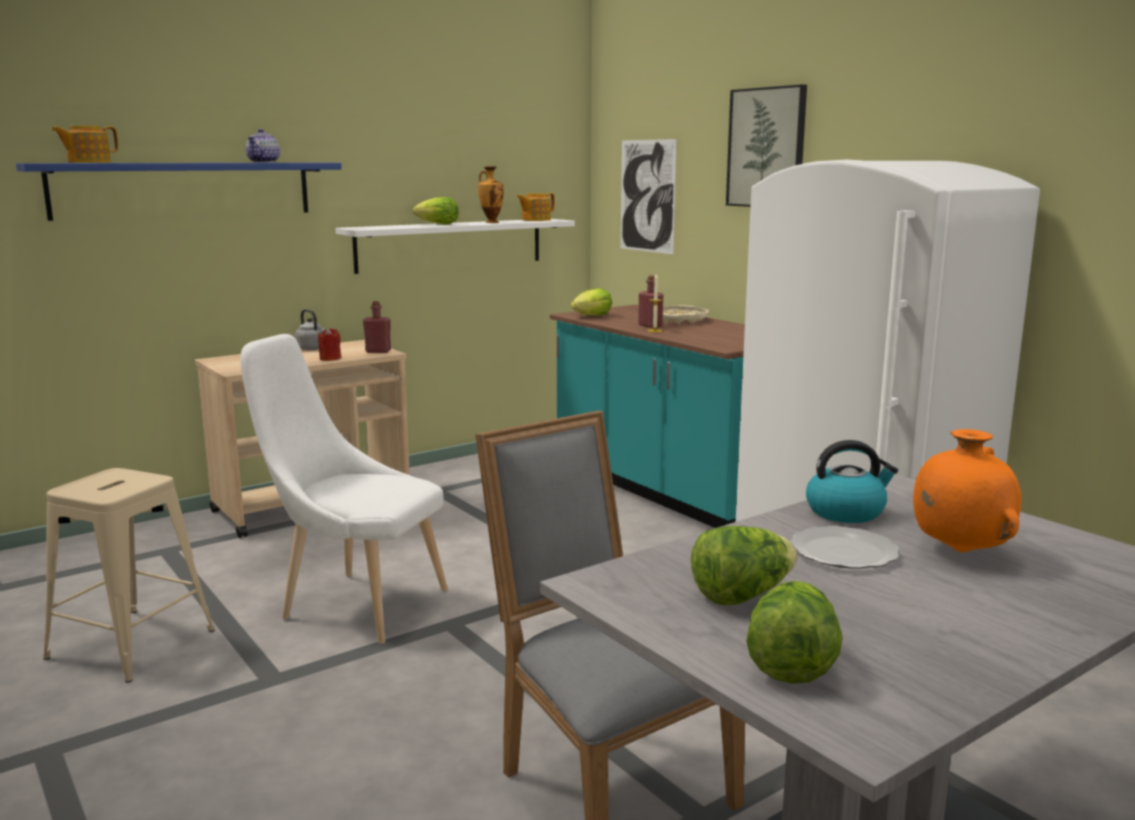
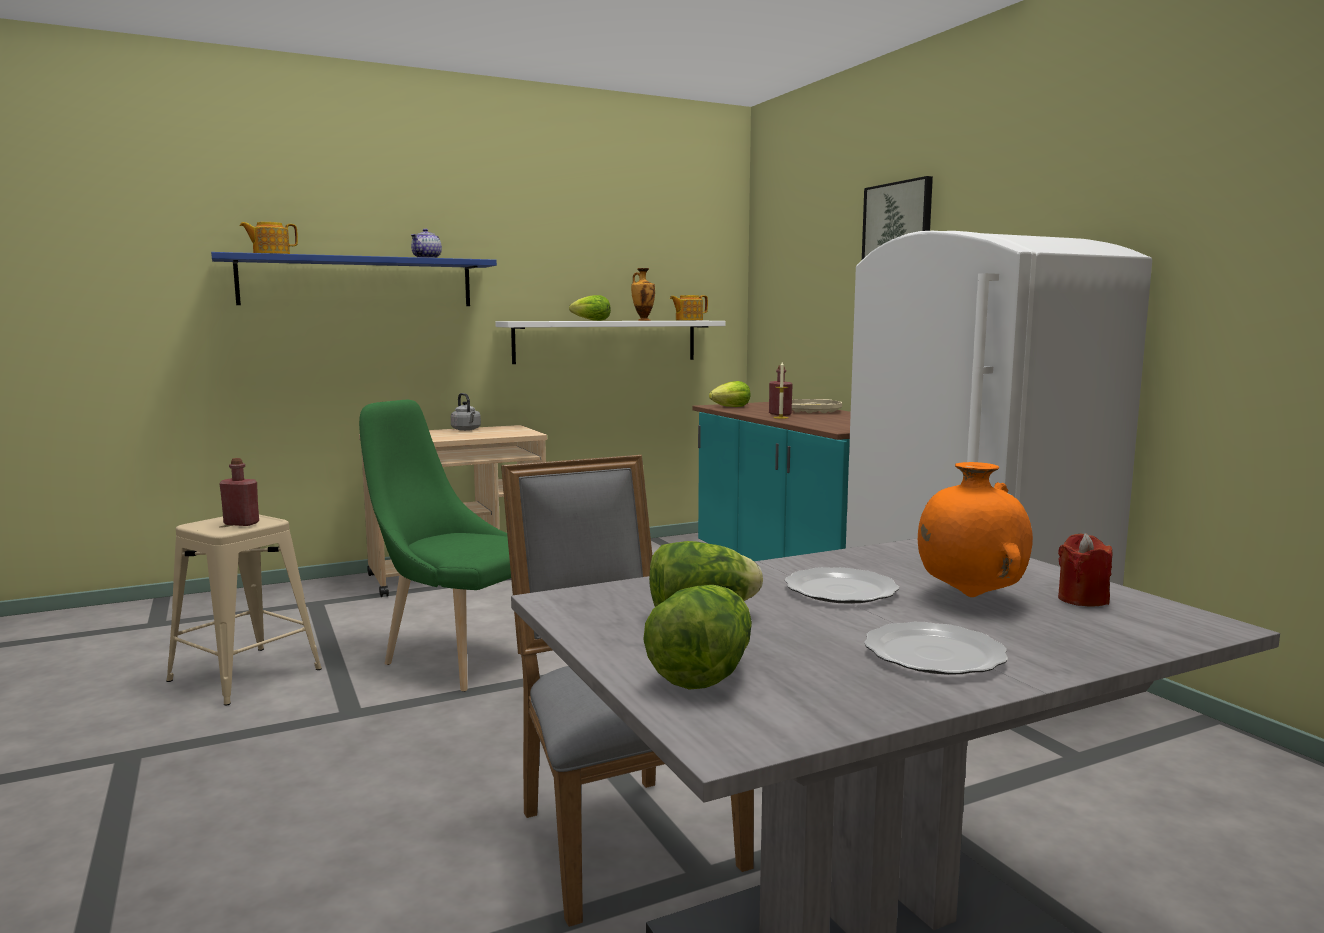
camera: 10 degrees right, 5 degrees down
white chair [240,334,448,644] -> green chair [359,400,511,692]
red candle [318,328,341,361] -> red candle moved to [1058,533,1112,606]
red bottle [363,301,391,353] -> red bottle moved to [219,458,259,526]
picture [621,139,677,254] -> none
kettle [806,440,898,523] -> none
none -> plate [864,622,1008,675]

